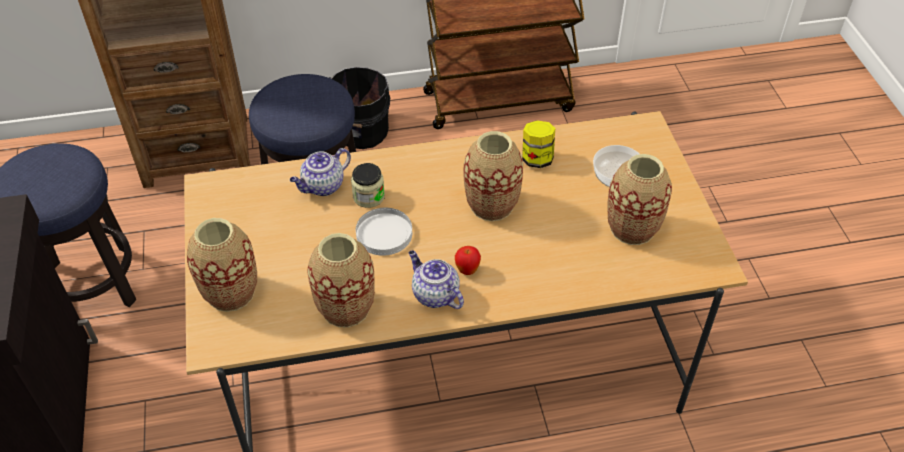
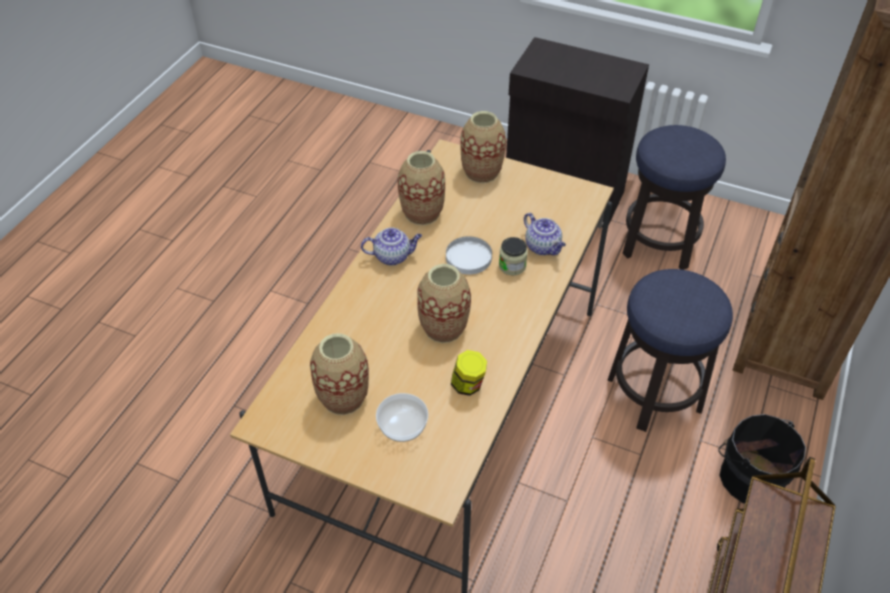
camera: 125 degrees right, 0 degrees up
teapot [290,148,351,196] -> teapot turned 150 degrees clockwise [524,213,566,255]
apple [455,246,481,275] -> none

